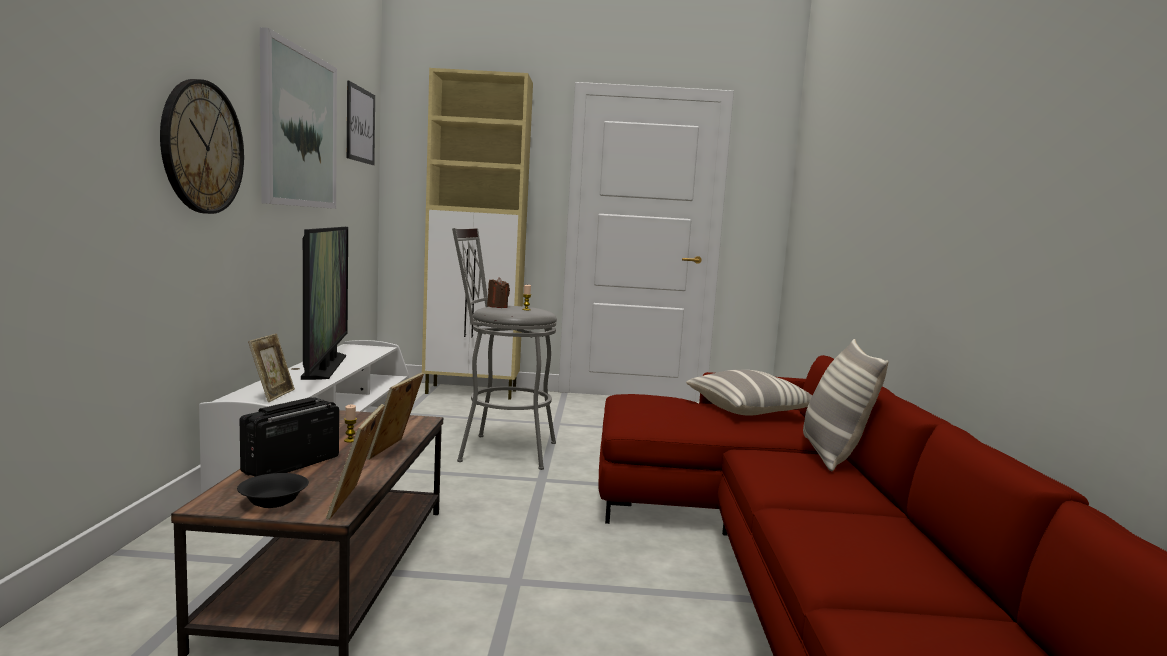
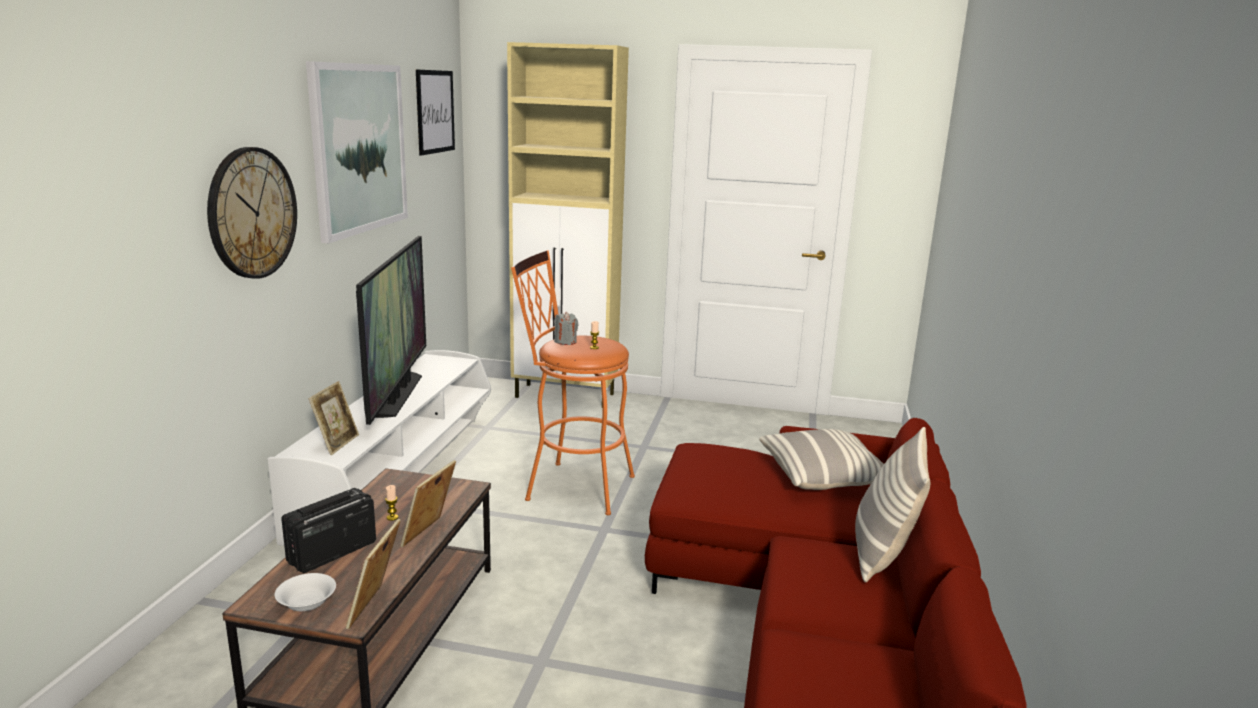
camera: 10 degrees right, 10 degrees up
black bowl [237,473,309,508] -> white bowl [275,573,336,611]
grey stool [452,228,557,470] -> orange stool [511,250,635,515]
brown candle [487,277,510,308] -> grey candle [554,312,578,345]

